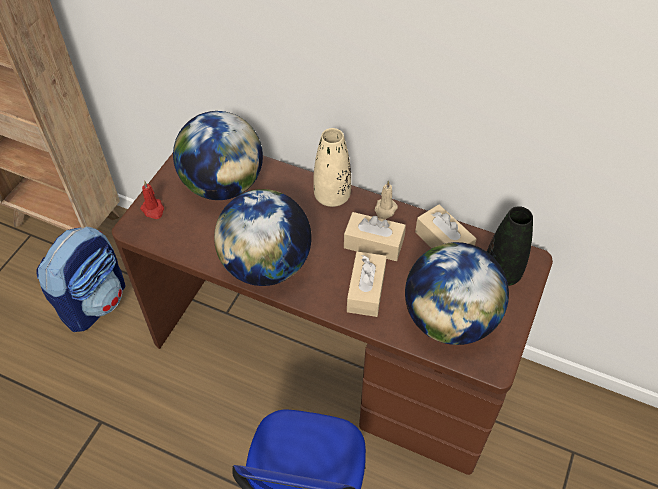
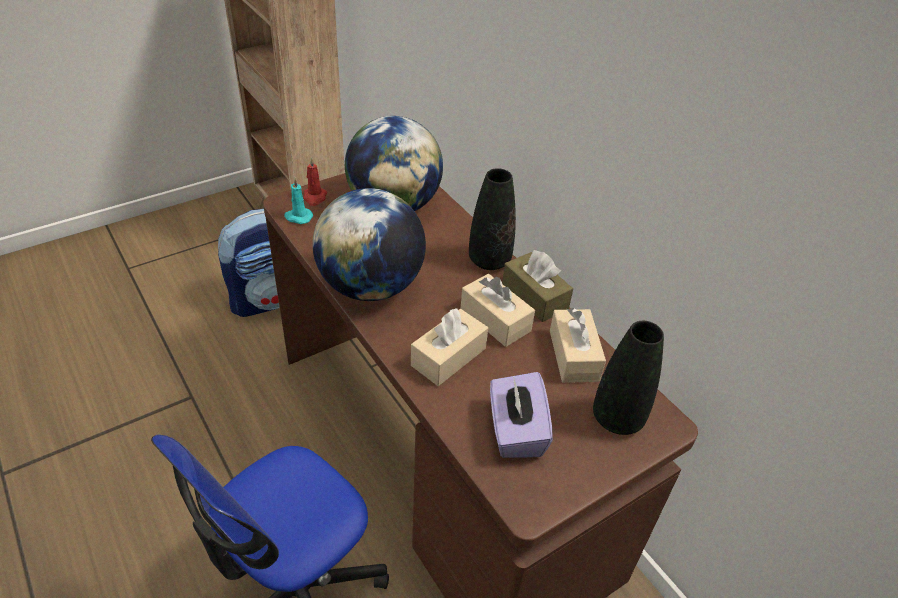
camera: 30 degrees right, 10 degrees down
beige vase [313,128,351,207] -> black vase [469,168,516,270]
beige candle [375,181,398,219] -> brown tissue box [502,250,573,322]
globe [405,242,509,345] -> purple tissue box [490,372,553,458]
none -> turquoise candle [284,178,313,224]

